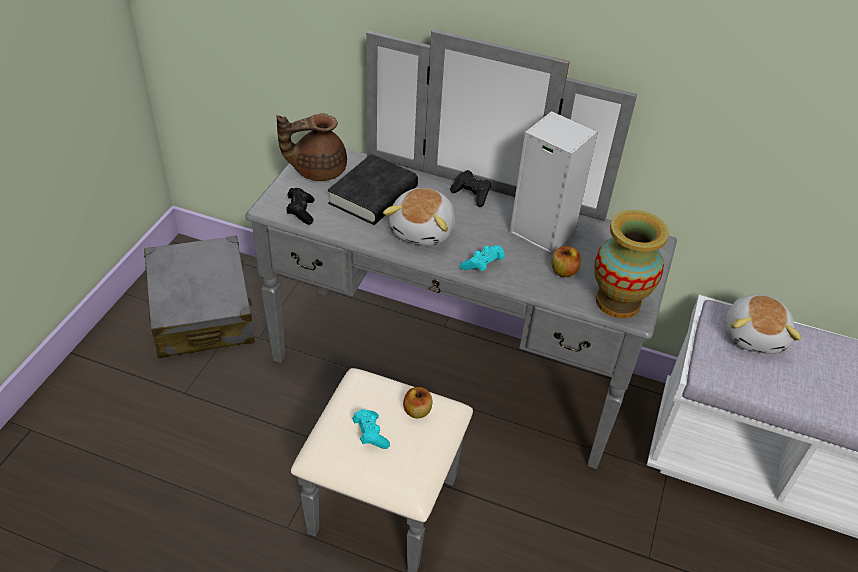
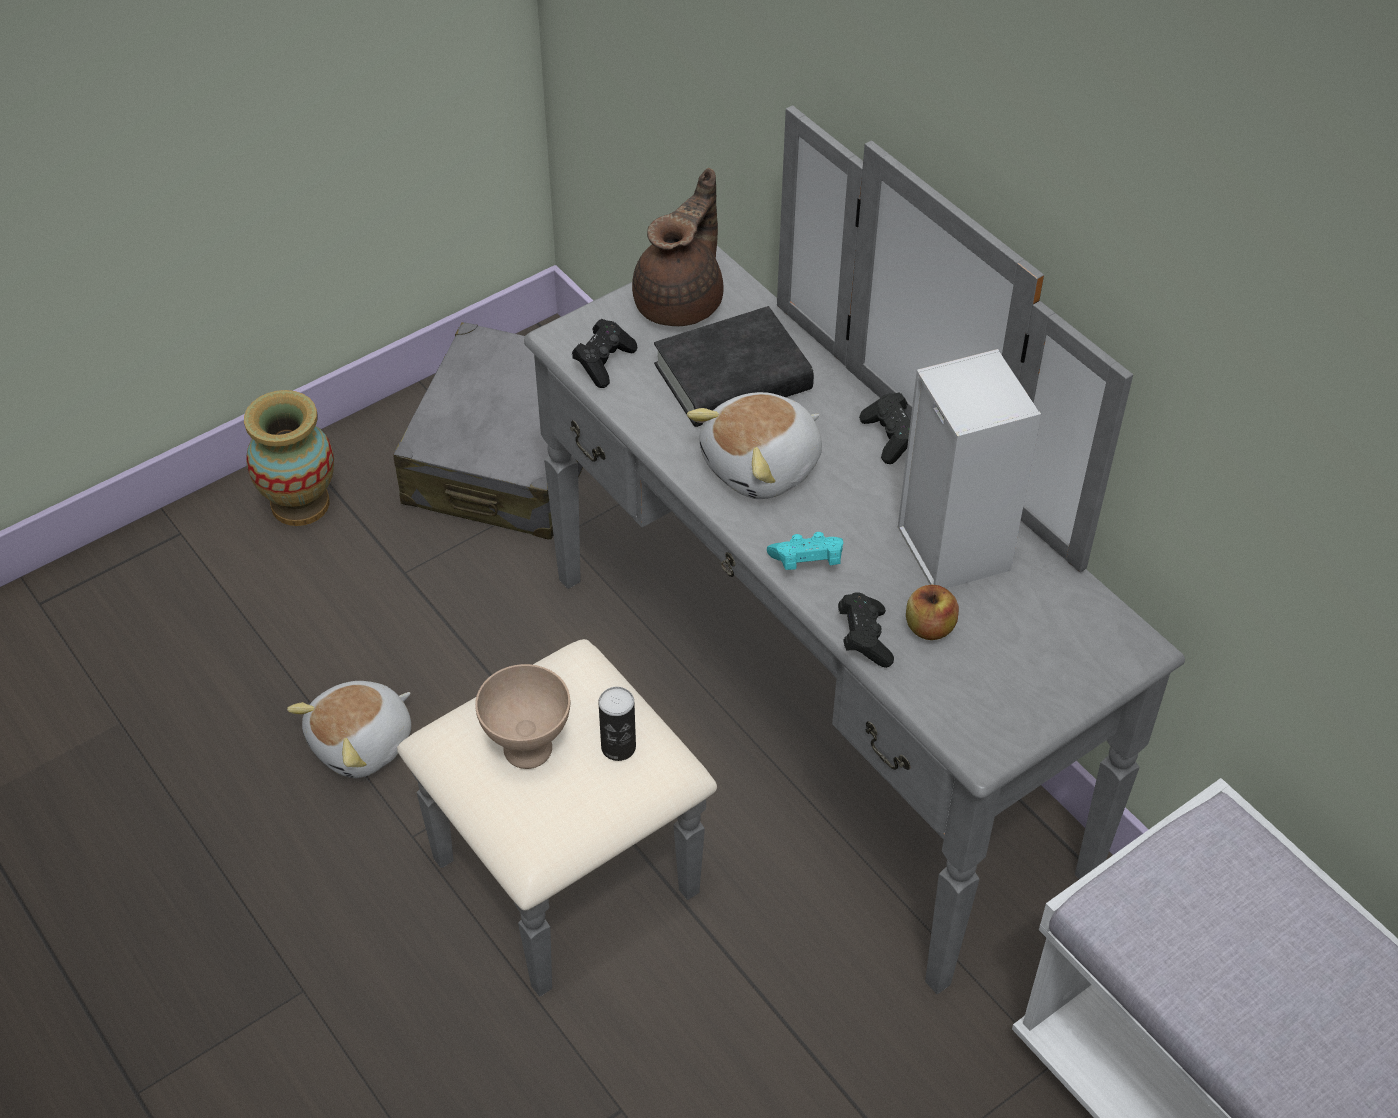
camera: 35 degrees right, 5 degrees up
brown teapot [276,113,347,181] -> brown teapot turned 105 degrees clockwise [632,168,724,326]
turquoise game controller [352,409,390,449] -> beige bowl [475,664,570,769]
apple [403,387,433,419] -> can [598,687,636,761]
vase [594,210,669,319] -> vase moved to [244,390,334,526]
plush toy [726,294,801,354] -> plush toy moved to [287,681,411,778]
none -> black game controller [838,592,894,668]

